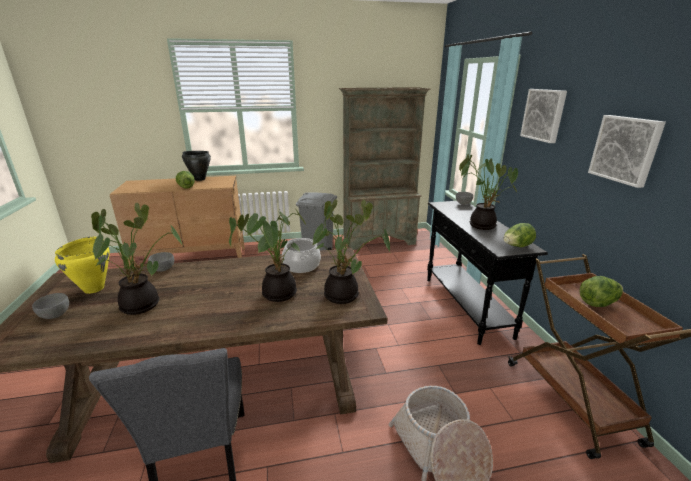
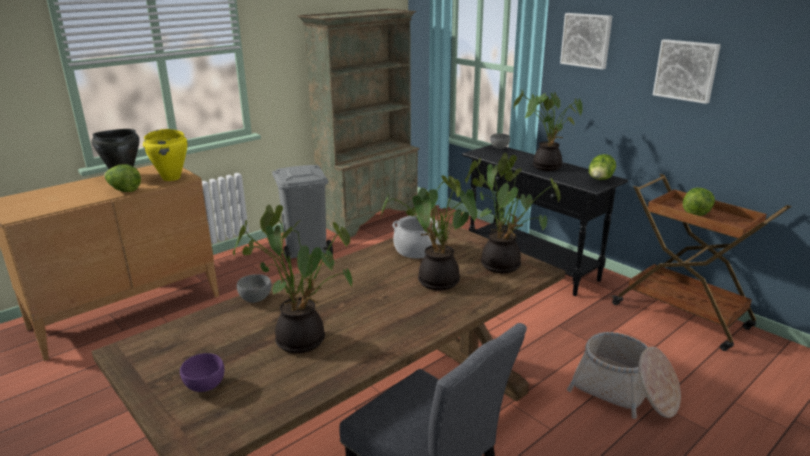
camera: 30 degrees left, 0 degrees up
grey bowl [32,293,69,319] -> purple bowl [180,353,225,392]
yellow cooking pot [55,237,109,294] -> yellow cooking pot moved to [143,129,188,181]

